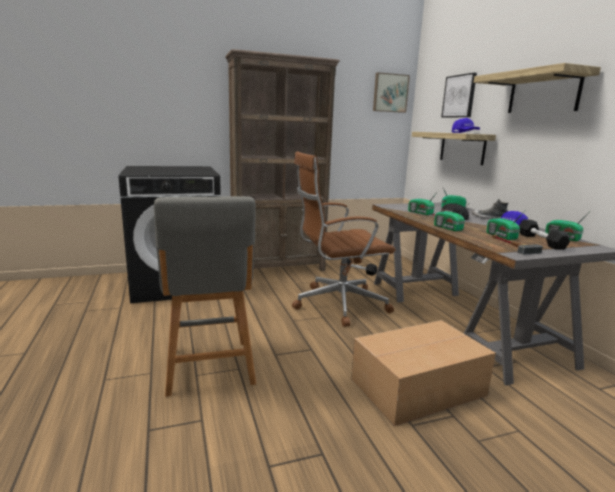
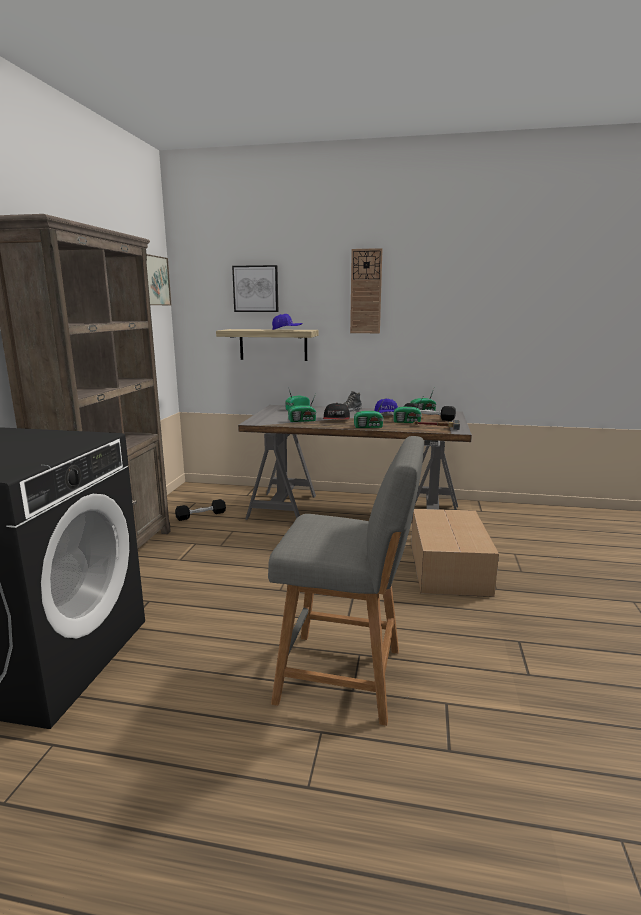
camera: 60 degrees left, 0 degrees up
brown office chair [292,151,396,327] -> none
shelf [473,63,601,113] -> wall clock [350,248,382,333]

